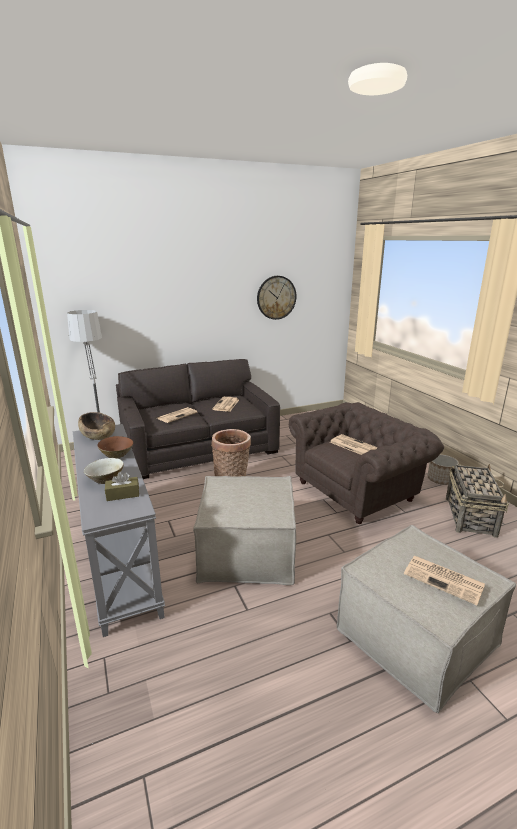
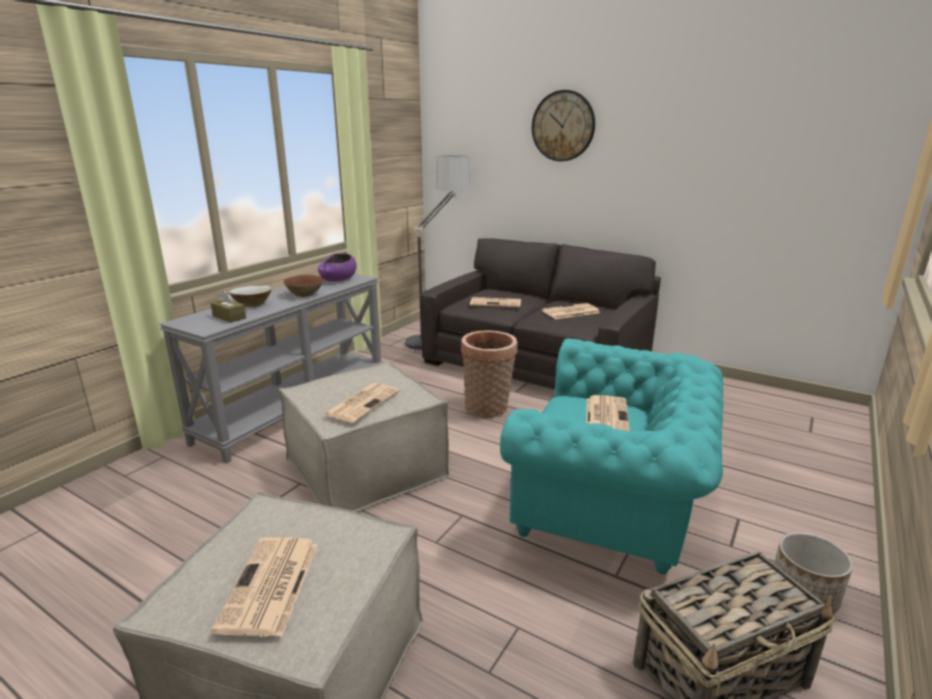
camera: 55 degrees right, 0 degrees up
brown bowl [78,412,115,440] -> purple bowl [318,253,357,281]
wall clock [257,276,296,320] -> wall clock moved to [532,90,595,161]
brown armchair [289,402,444,524] -> turquoise armchair [500,338,724,575]
none -> newspaper [323,383,400,423]

